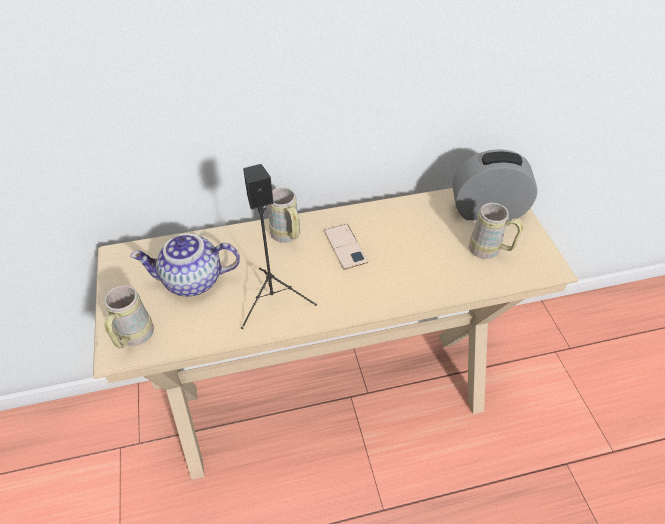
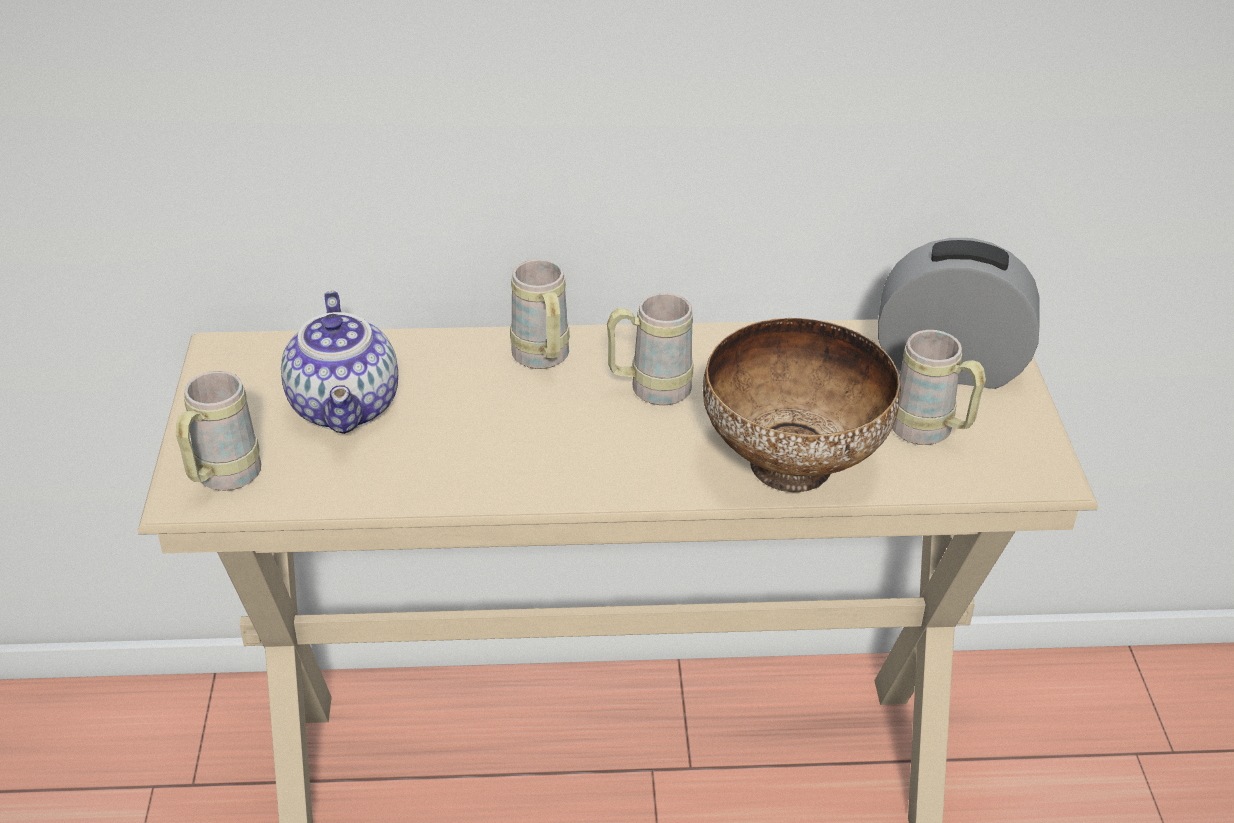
camera: 10 degrees right, 10 degrees down
teapot [130,234,240,296] -> teapot turned 105 degrees counterclockwise [281,291,398,434]
black speaker [241,164,317,329] -> none
phone [324,224,368,270] -> beige mug [607,293,693,405]
none -> bowl [703,318,901,492]

